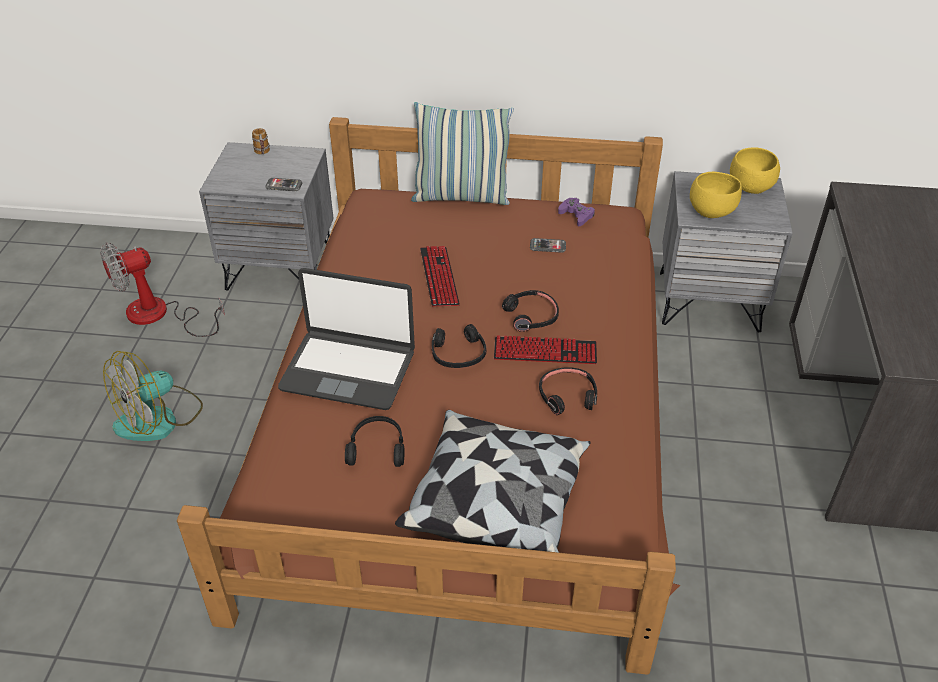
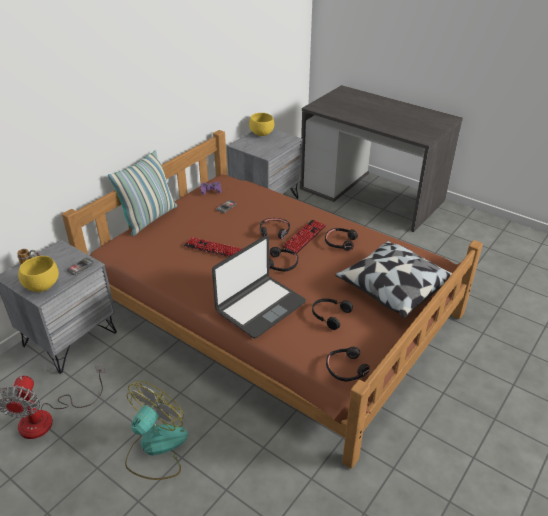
camera: 60 degrees left, 5 degrees down
fan [103,351,203,441] -> fan turned 135 degrees counterclockwise [125,381,188,480]
yellow bowl [690,172,742,218] -> yellow bowl moved to [18,256,59,292]
none -> black headphones [326,347,370,382]

